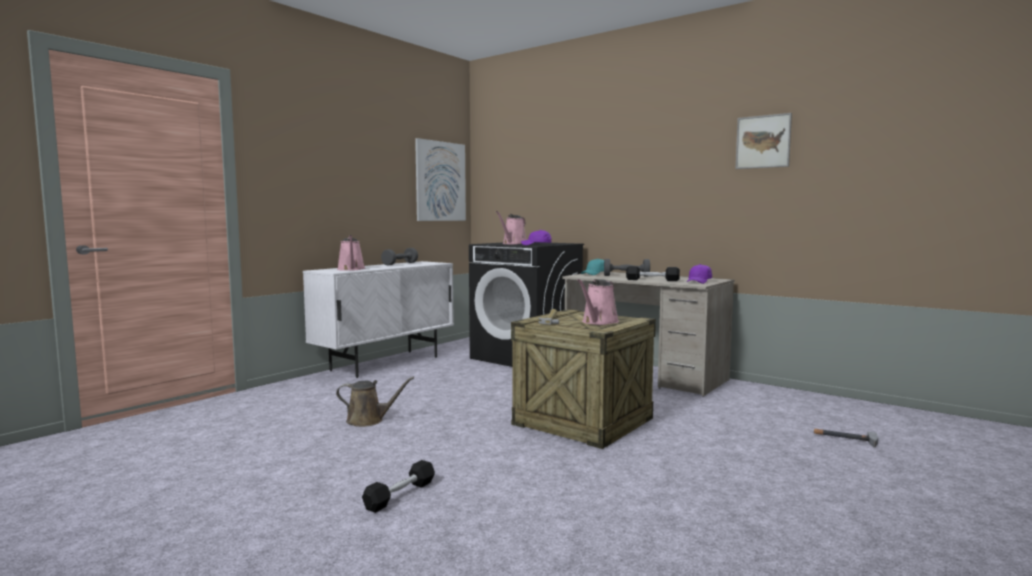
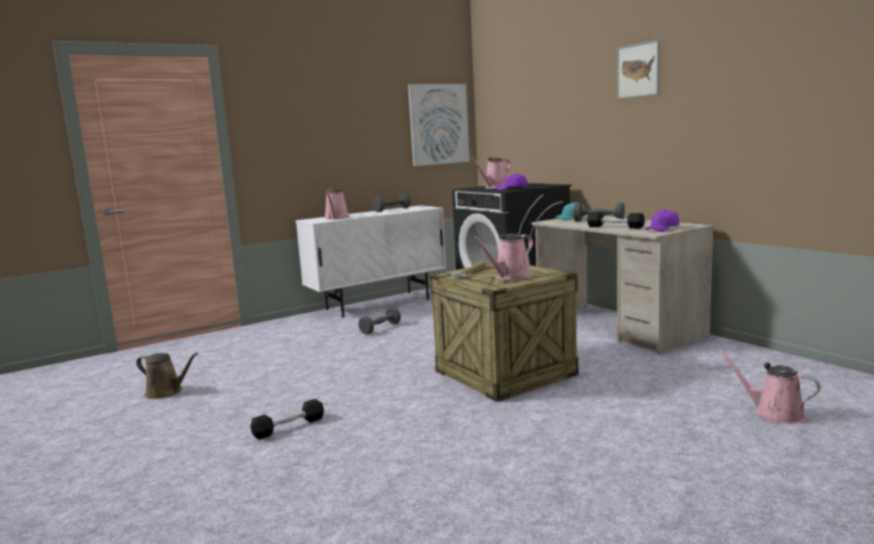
camera: 20 degrees right, 5 degrees up
brown watering can [336,377,414,427] -> brown watering can moved to [136,352,198,399]
picture [735,113,792,169] -> picture moved to [617,40,660,99]
hammer [814,429,878,448] -> pink watering can [719,349,821,424]
none -> grey dumbbell [358,307,401,335]

